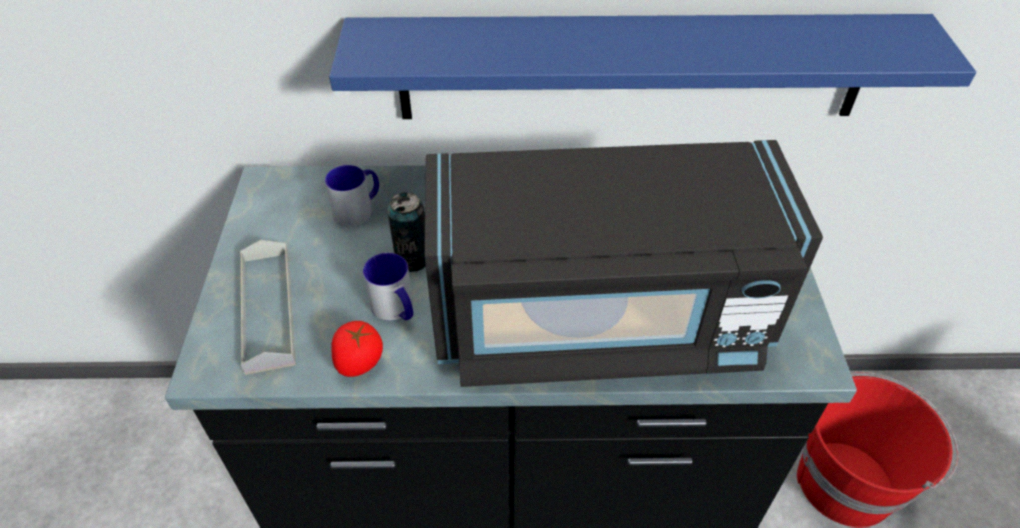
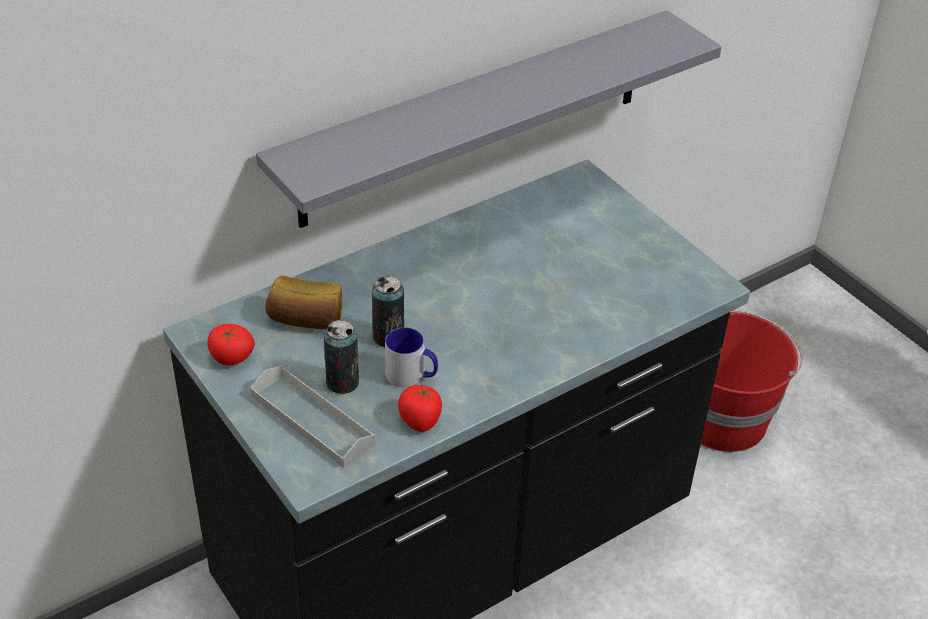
camera: 35 degrees left, 5 degrees down
mug [325,165,379,227] -> bread [265,276,342,329]
blue shelf [329,14,976,119] -> grey shelf [256,10,722,228]
black microwave [424,140,823,387] -> none
none -> tomato [207,324,255,366]
none -> can [324,320,359,394]

